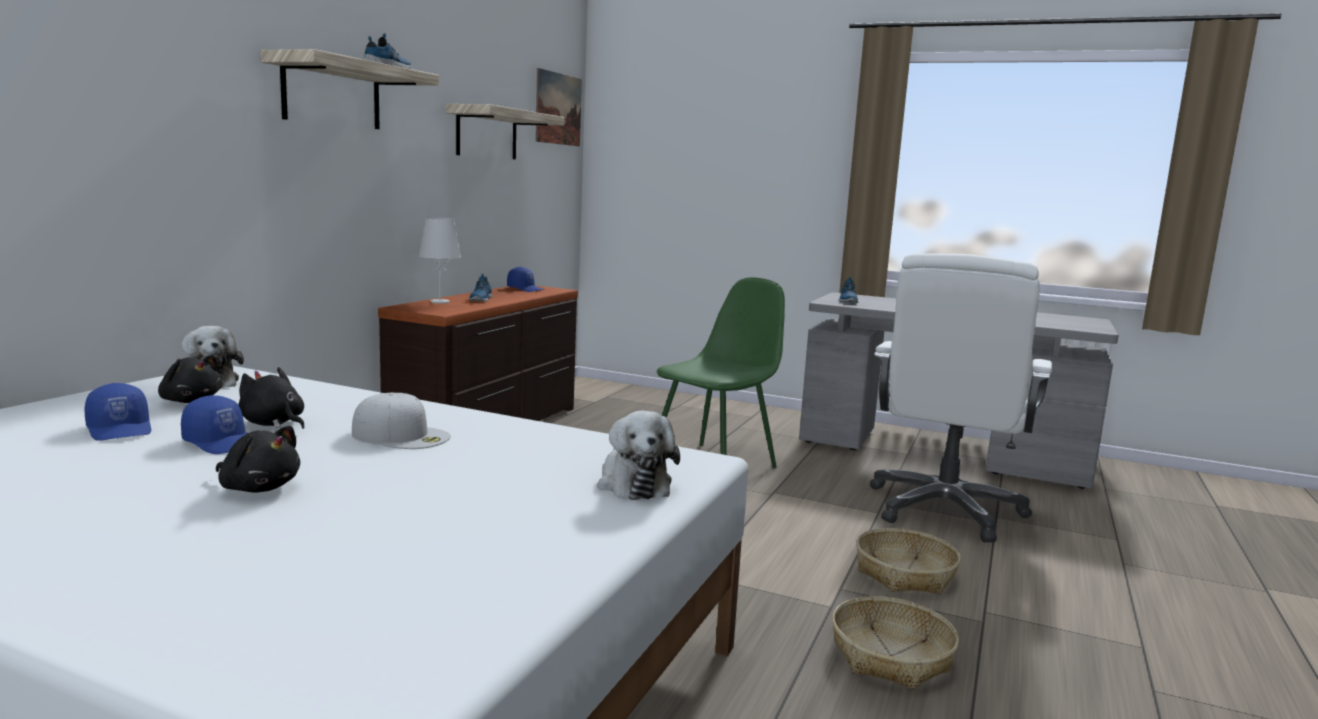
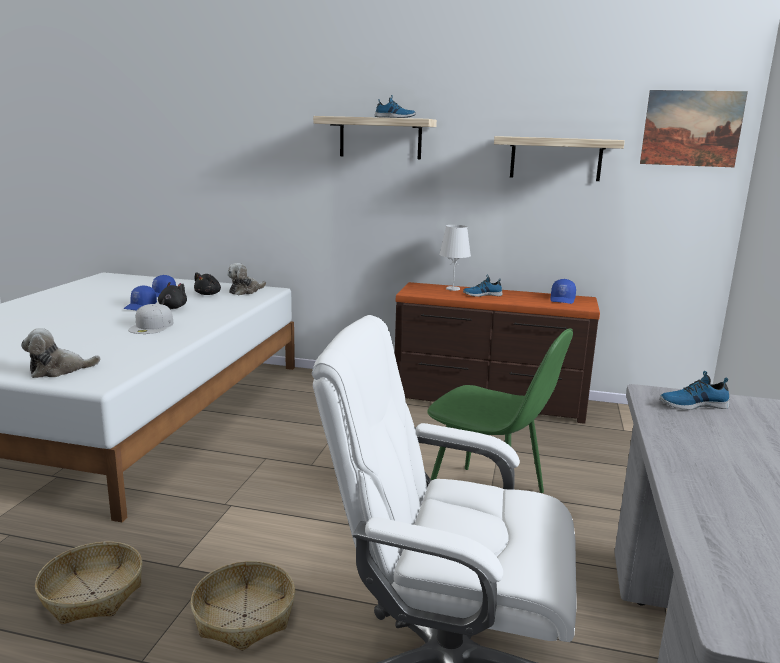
camera: 80 degrees right, 5 degrees up
black plush toy [216,426,300,492] -> none

